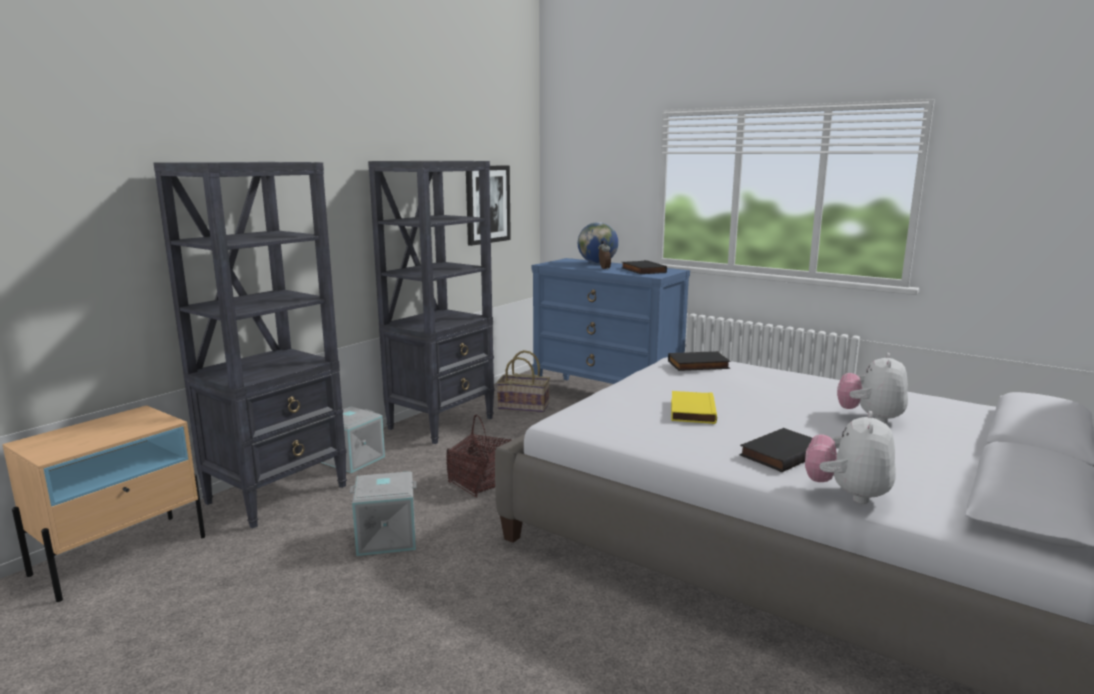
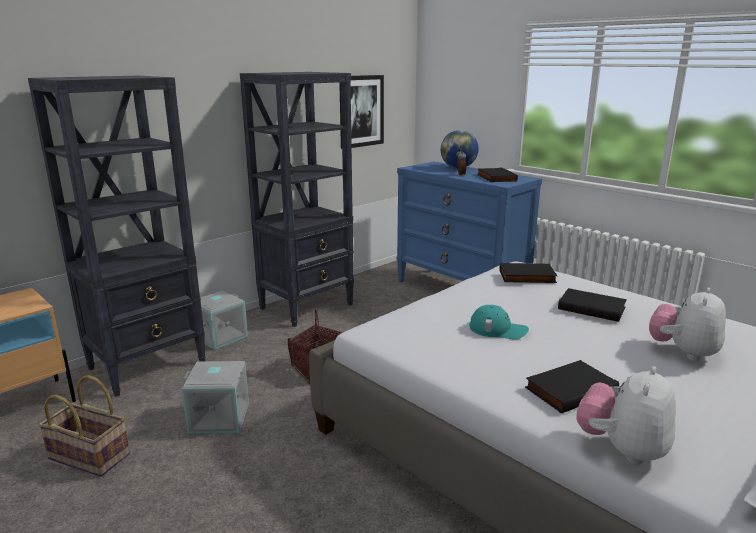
camera: 10 degrees right, 5 degrees up
basket [497,350,550,412] -> basket moved to [38,375,130,477]
yellow book [671,391,717,424] -> turquoise cap [469,305,529,340]
none -> black book [558,288,627,322]

